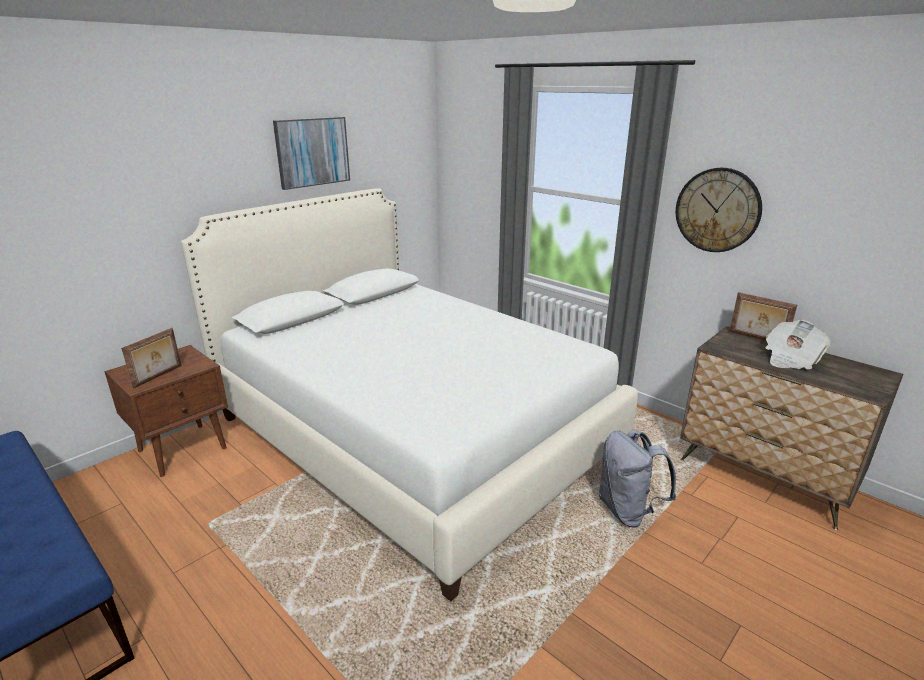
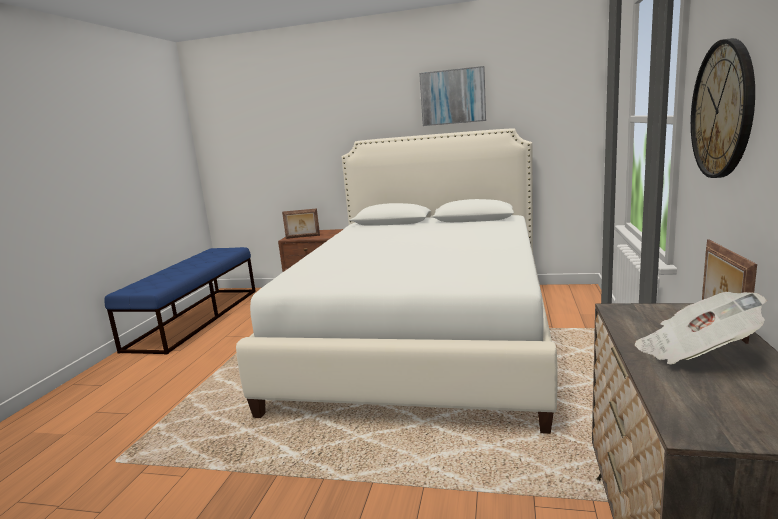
camera: 60 degrees right, 10 degrees down
grey backpack [599,430,676,527] -> none

